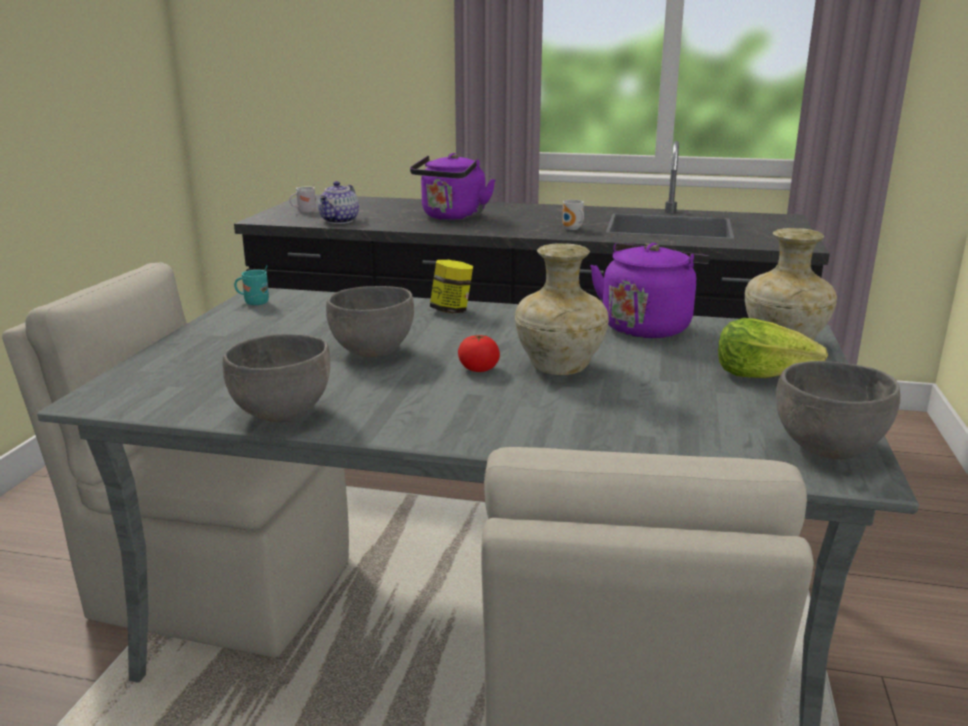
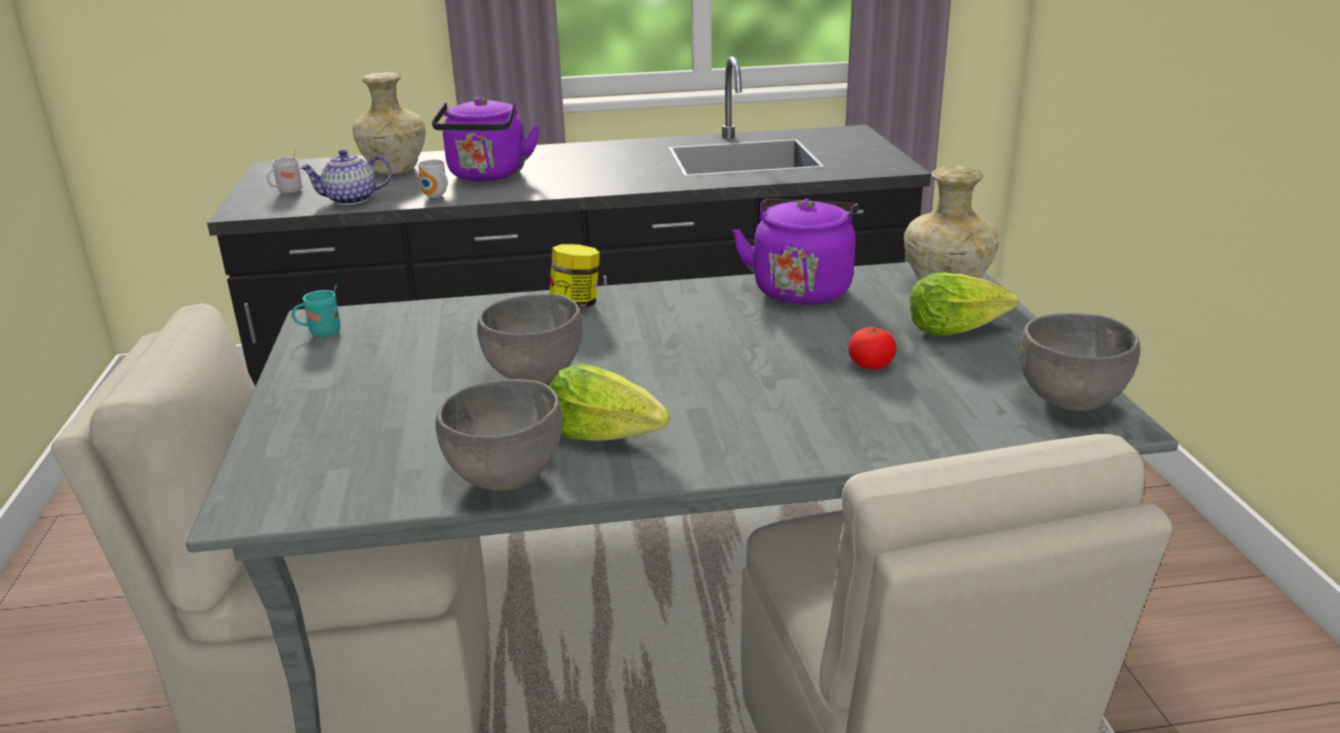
camera: 20 degrees left, 5 degrees up
teapot [318,181,359,224] -> teapot turned 75 degrees clockwise [300,149,392,205]
tomato [458,335,500,372] -> tomato moved to [848,326,897,370]
beige vase [515,243,609,375] -> beige vase moved to [352,72,425,174]
mug [563,200,584,230] -> mug moved to [418,160,448,198]
none -> lettuce [549,363,670,441]

